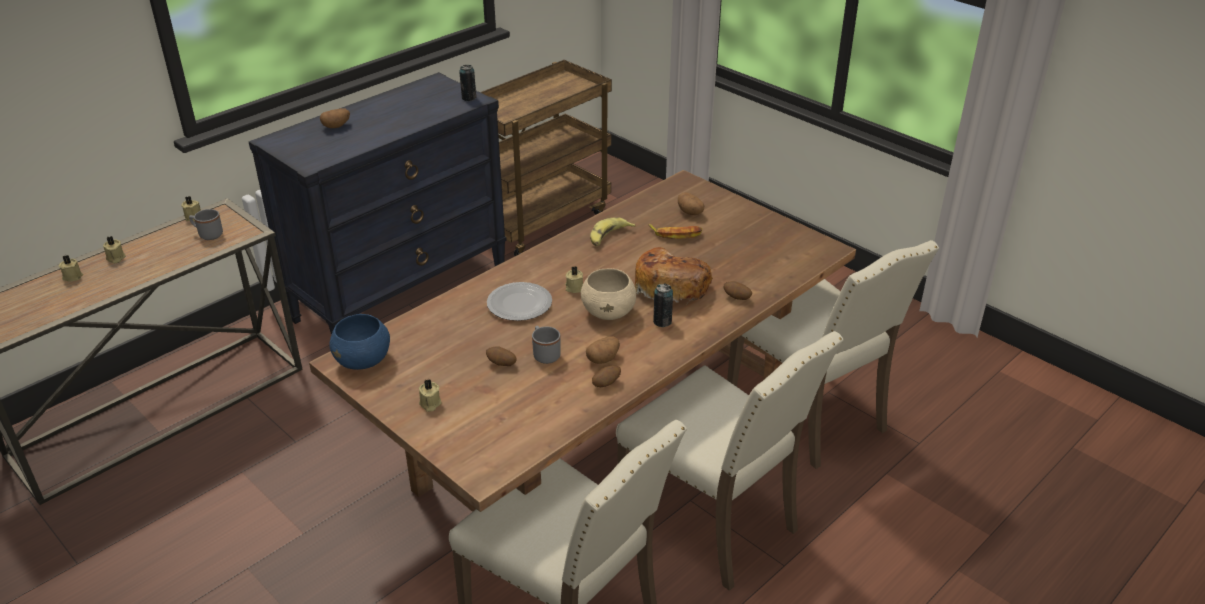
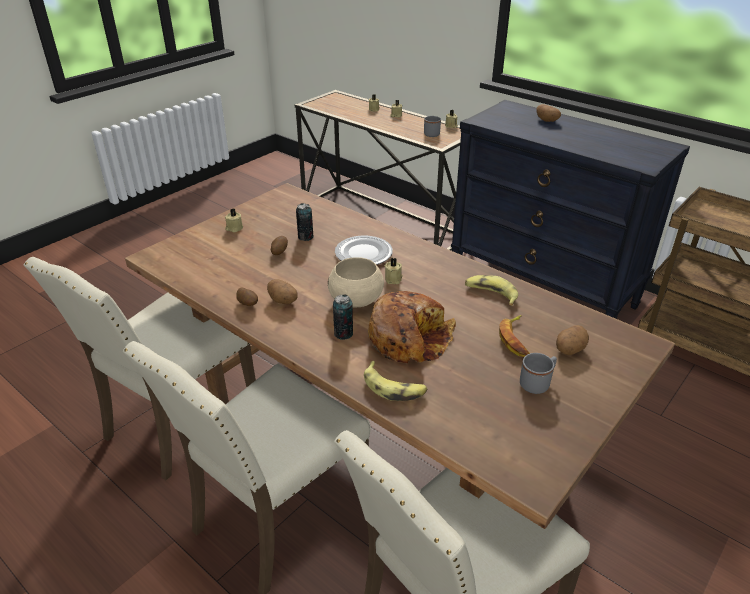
camera: 85 degrees right, 0 degrees up
blue bowl [330,314,390,370] -> none
can [459,65,476,101] -> can moved to [296,203,313,241]
grey mug [532,326,561,364] -> grey mug moved to [520,353,557,394]
potato [723,281,752,300] -> banana [364,361,427,401]

